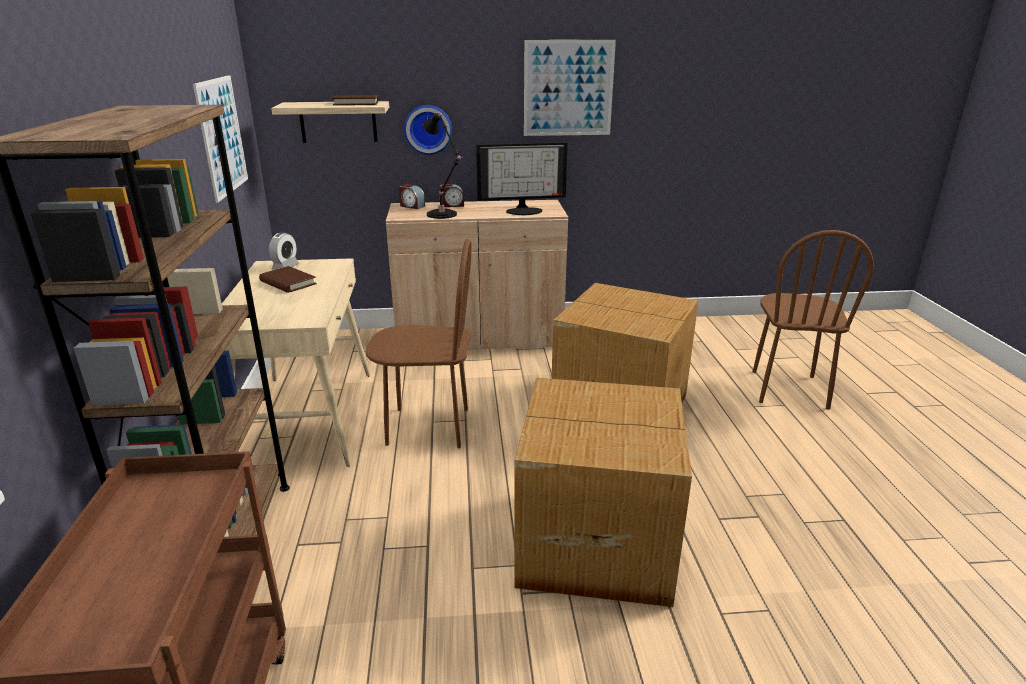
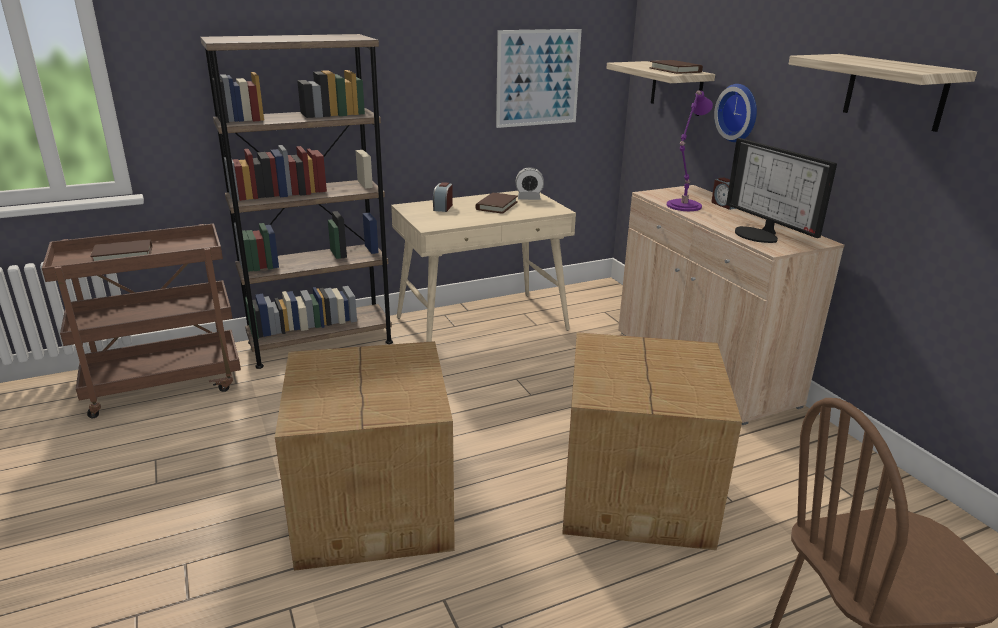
camera: 70 degrees right, 0 degrees up
brown chair [365,239,472,448] -> none
alarm clock [399,184,425,209] -> alarm clock moved to [433,182,453,212]
black table lamp [422,112,462,219] -> purple table lamp [667,90,713,211]
picture [524,40,616,136] -> shelf [789,54,977,132]
none -> brown book [90,239,152,261]

